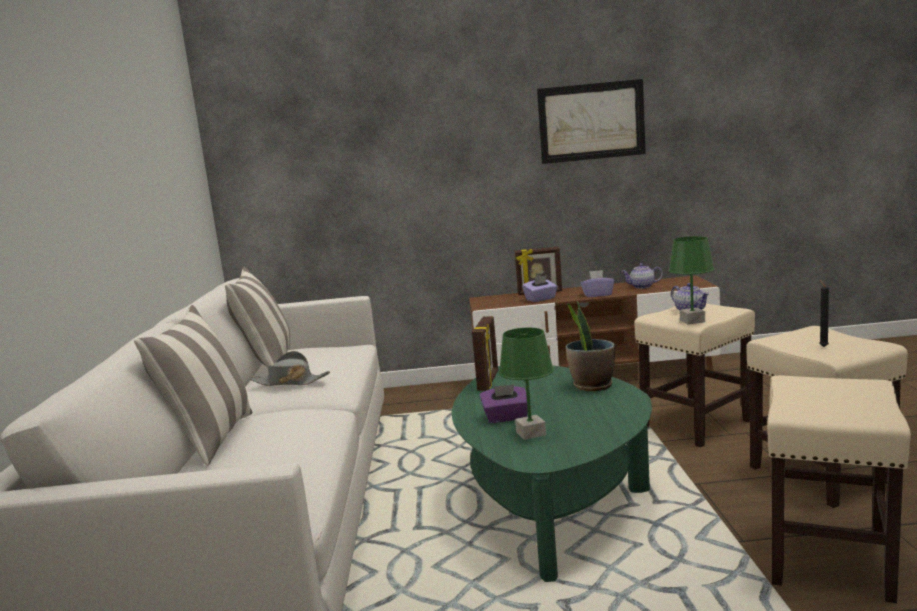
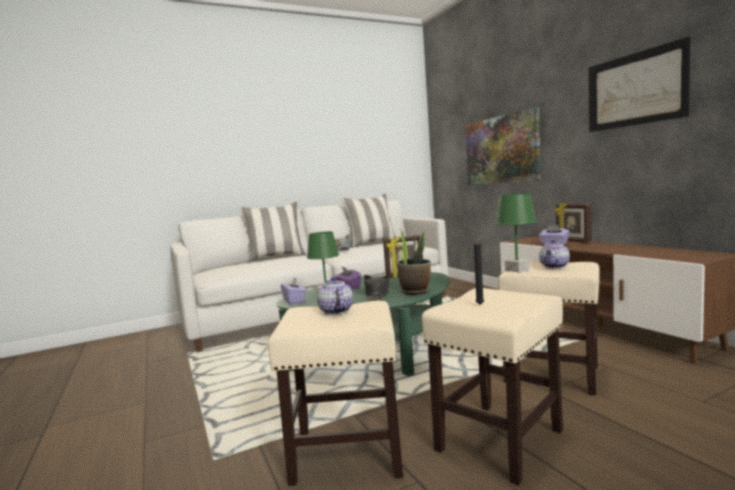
camera: 65 degrees right, 5 degrees down
purple tissue box [580,270,614,297] -> purple tissue box moved to [281,277,306,305]
teapot [621,263,663,289] -> teapot moved to [317,277,353,315]
none -> black hat [364,275,390,300]
none -> picture [465,107,541,185]

